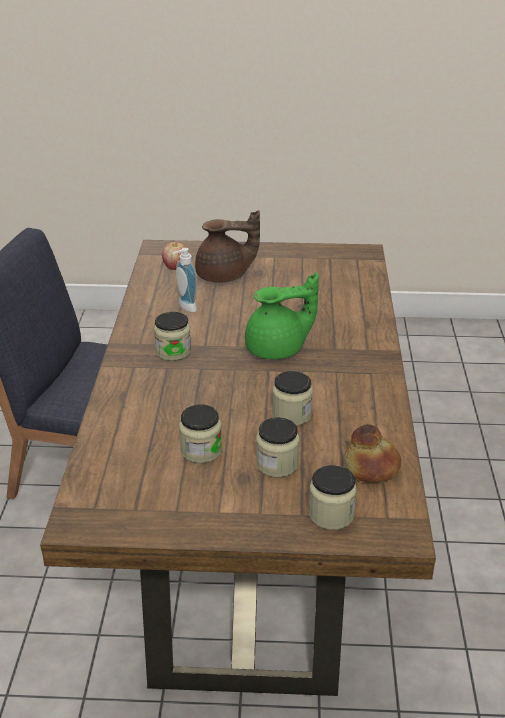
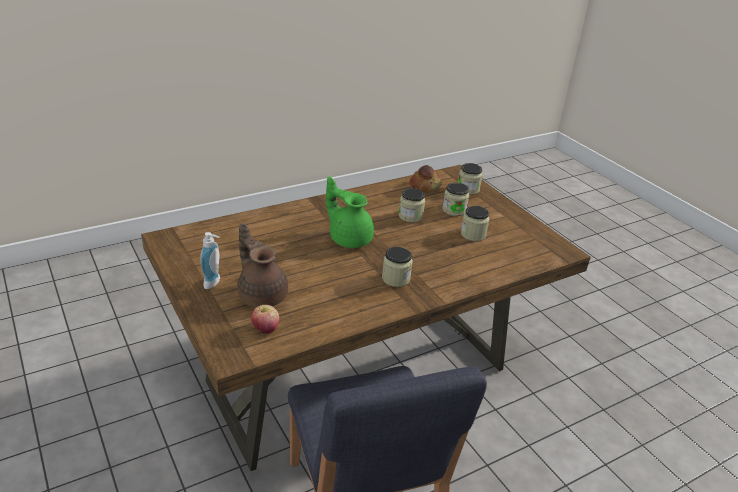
camera: 125 degrees left, 0 degrees up
soap dispenser [173,248,197,312] -> soap dispenser moved to [200,232,220,289]

